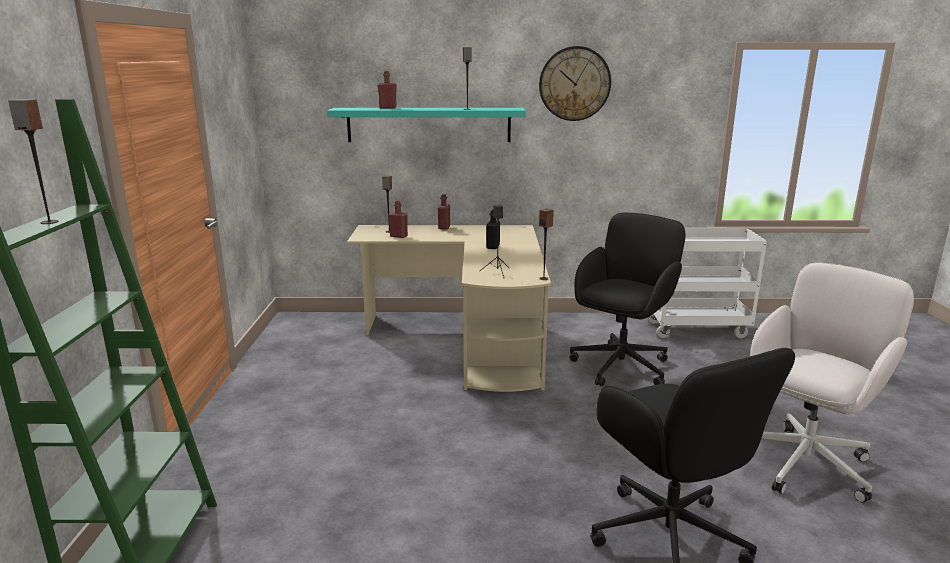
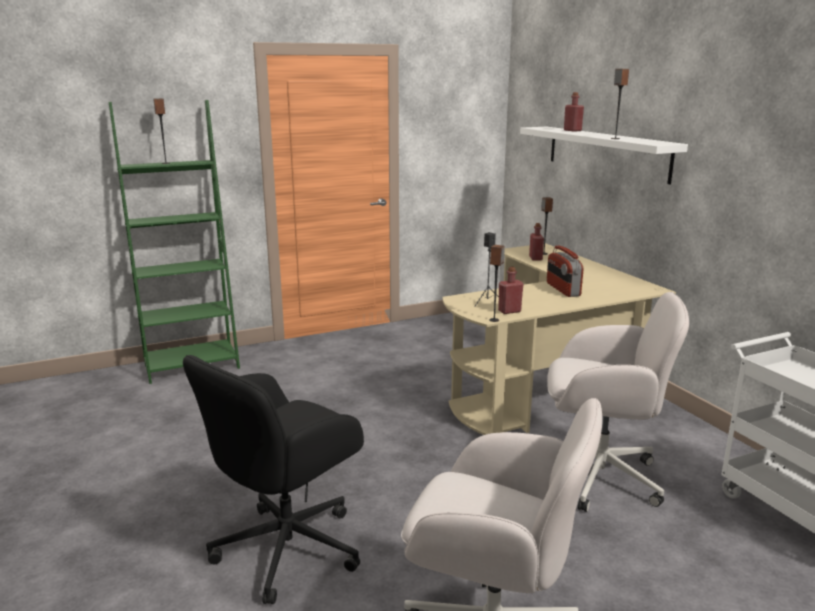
camera: 65 degrees right, 0 degrees up
turquoise shelf [327,108,526,142] -> white shelf [520,127,688,184]
red bottle [438,194,450,229] -> red bottle moved to [498,267,523,314]
black bottle [486,210,500,249] -> radio [547,246,584,297]
wall clock [539,46,611,121] -> none
black office chair [570,212,686,387] -> white office chair [547,292,689,512]

